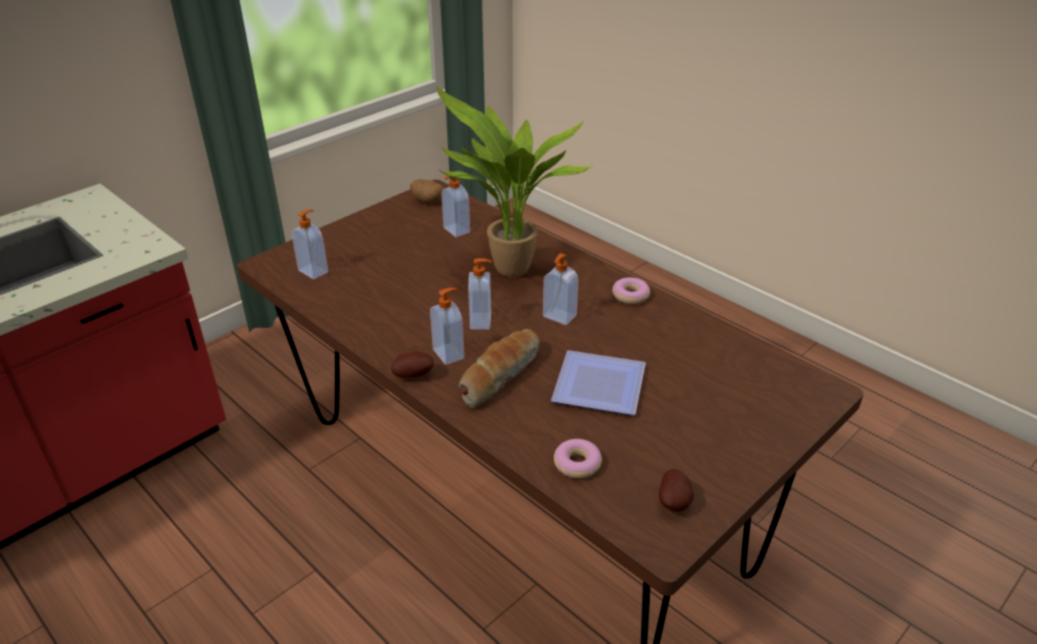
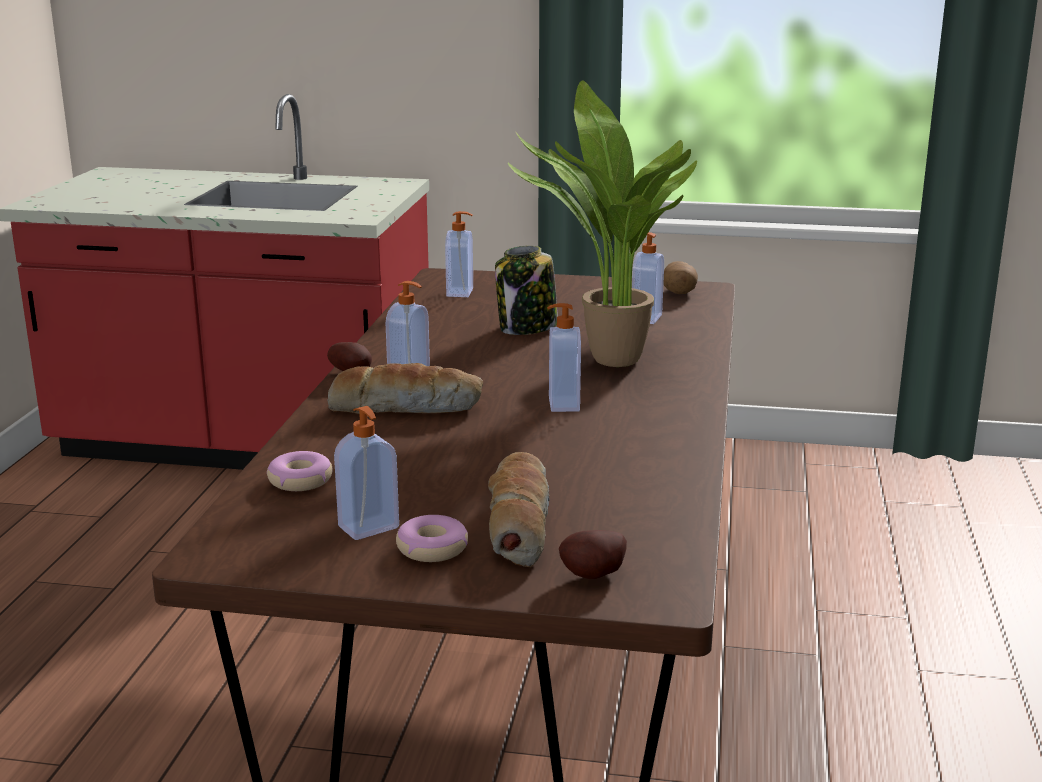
camera: 55 degrees right, 15 degrees down
soap dispenser [468,258,492,330] -> soap dispenser moved to [334,406,399,540]
plate [551,350,646,415] -> none
donut [612,277,650,304] -> donut moved to [396,515,468,562]
potato [659,469,694,512] -> potato moved to [559,530,627,579]
none -> bread [488,452,550,567]
none -> jar [495,246,558,335]

